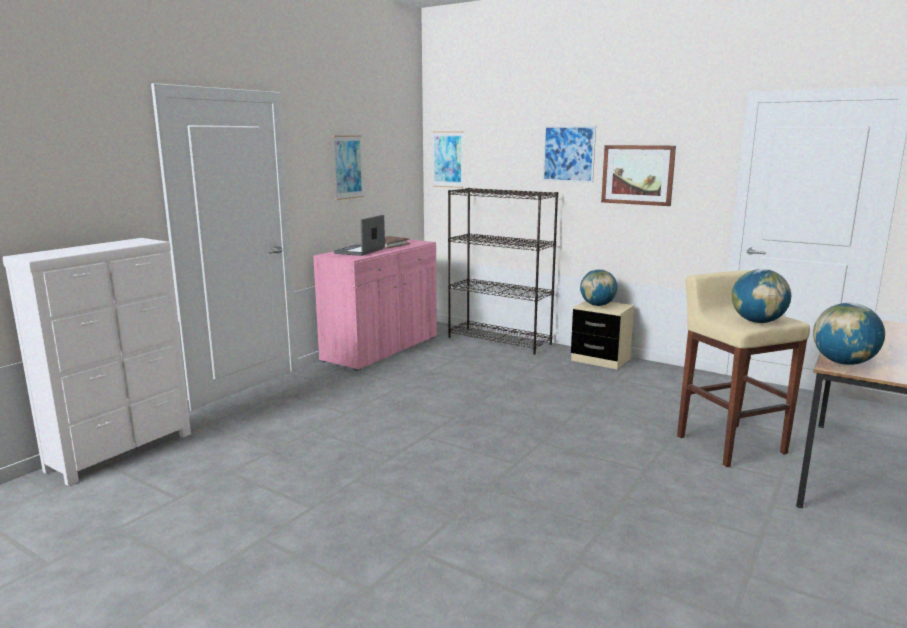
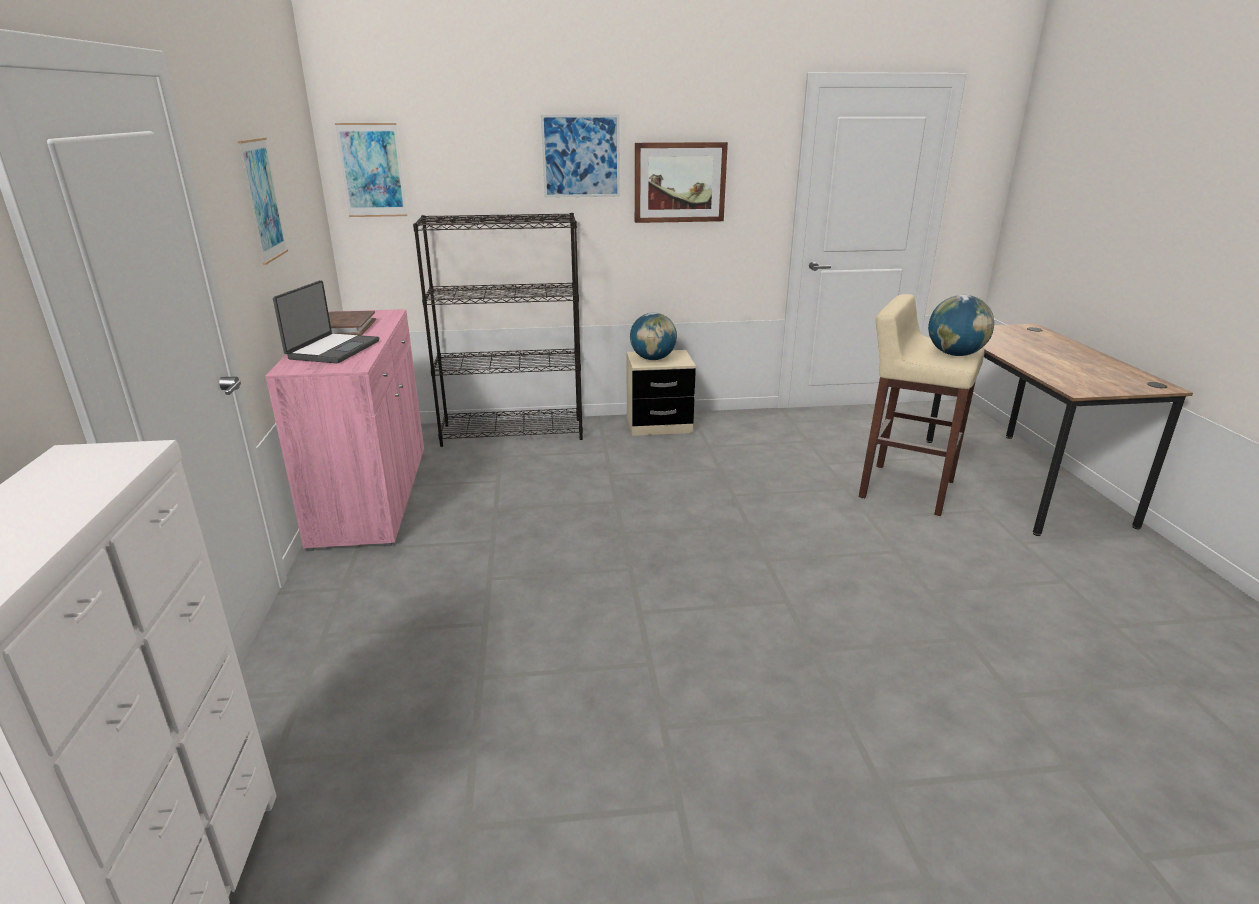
camera: 40 degrees left, 10 degrees up
laptop [334,215,385,256] -> laptop turned 150 degrees counterclockwise [273,280,379,363]
globe [813,303,885,365] -> none

